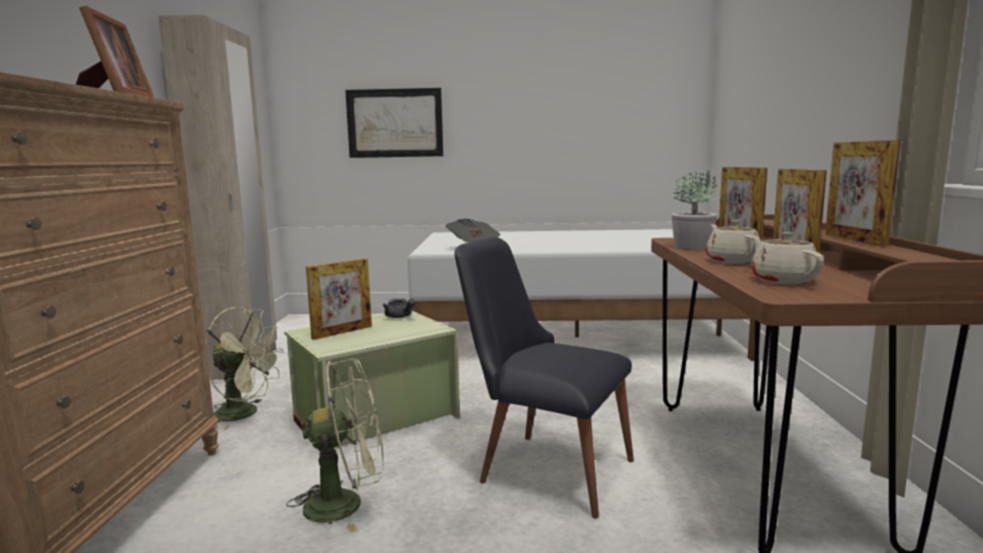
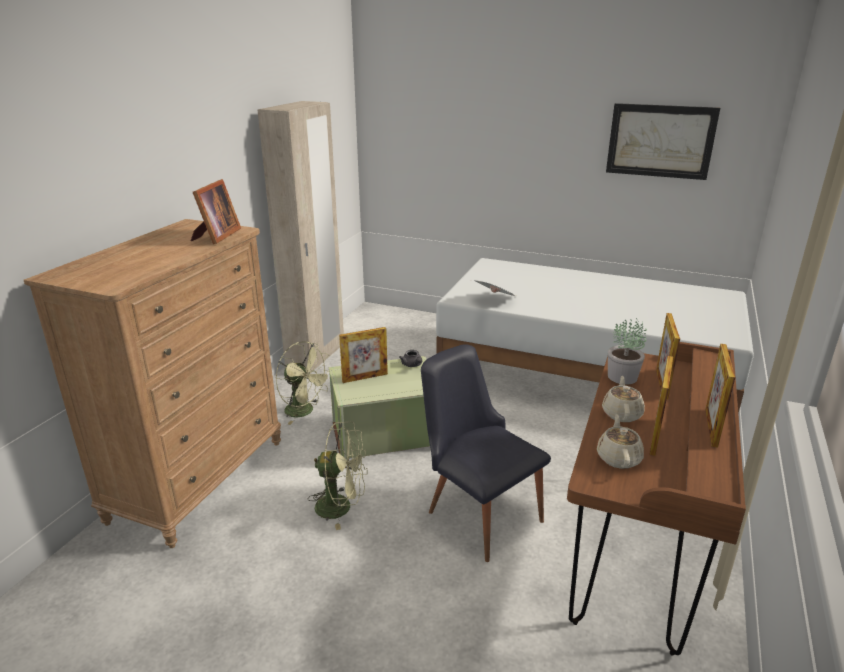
camera: 20 degrees right, 15 degrees up
picture [345,88,443,158] -> picture moved to [606,103,720,180]

